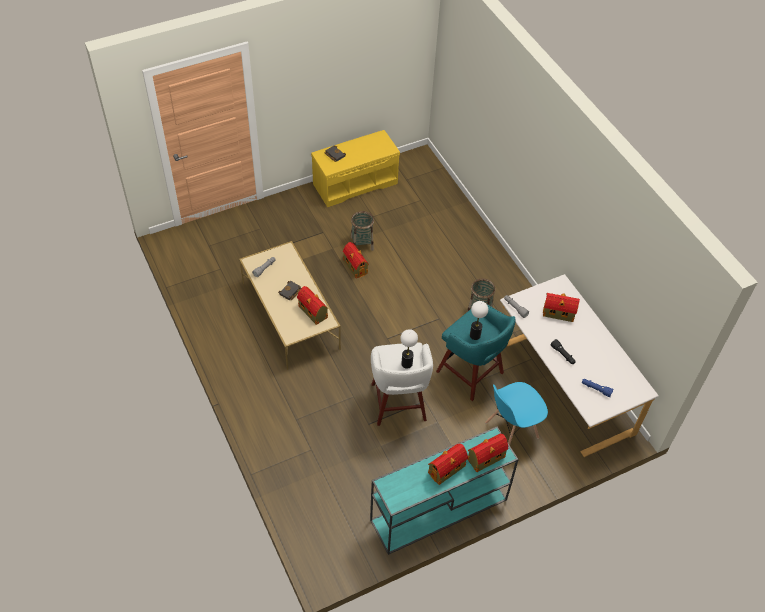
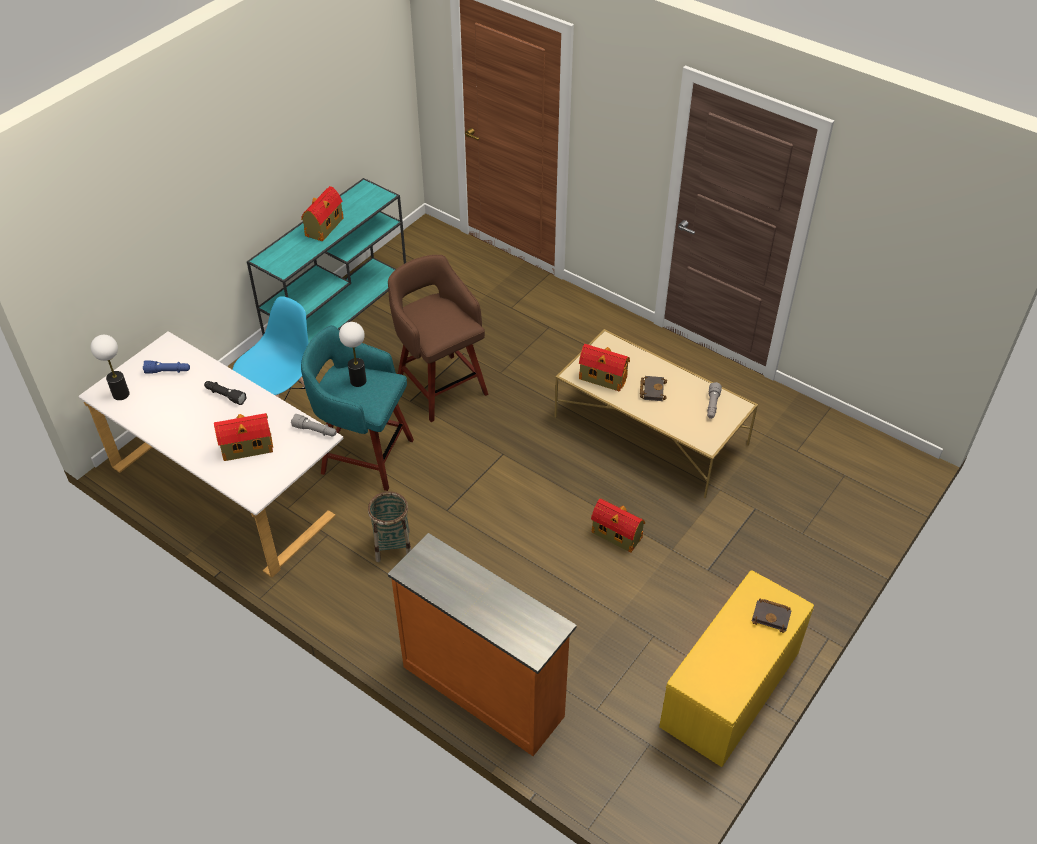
camera: 155 degrees right, 5 degrees down
basket [351,211,374,251] -> none
white stool [371,343,433,426] -> brown stool [388,255,488,422]
table lamp [400,329,418,369] -> table lamp moved to [91,335,129,400]
toy house [467,434,508,472] -> none
none -> orange dresser [388,533,577,756]

